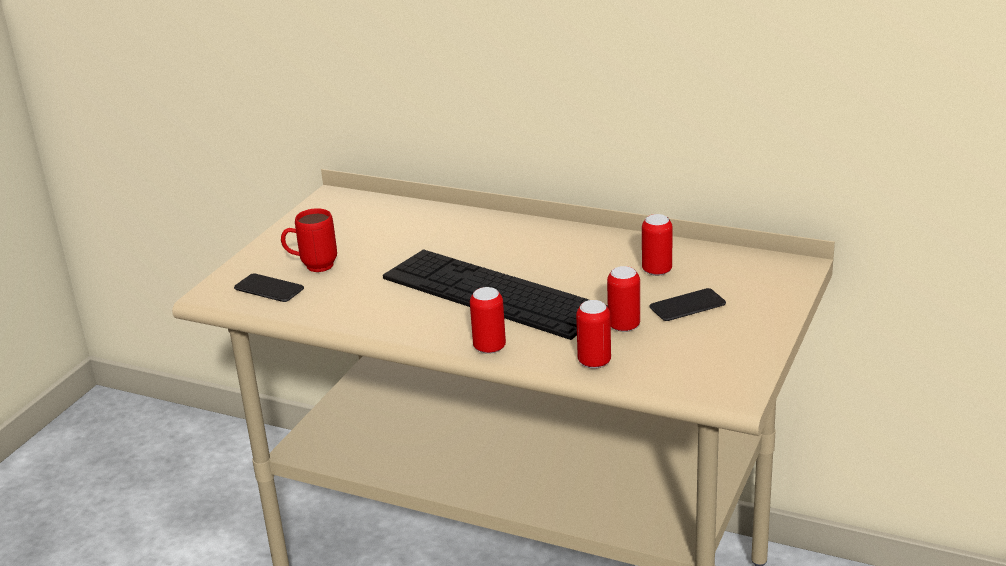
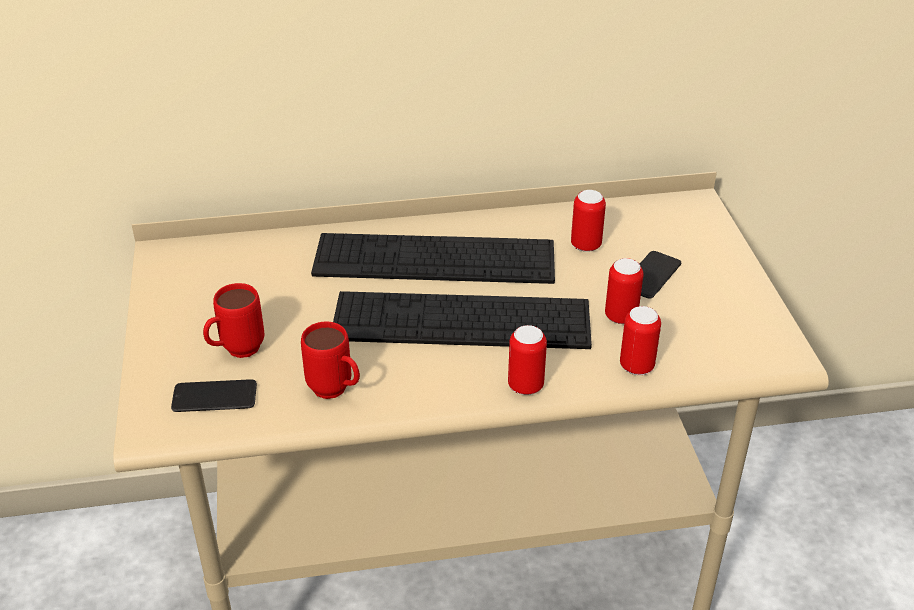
camera: 35 degrees left, 10 degrees up
none -> red mug [301,322,360,399]
none -> keyboard [311,233,555,284]

